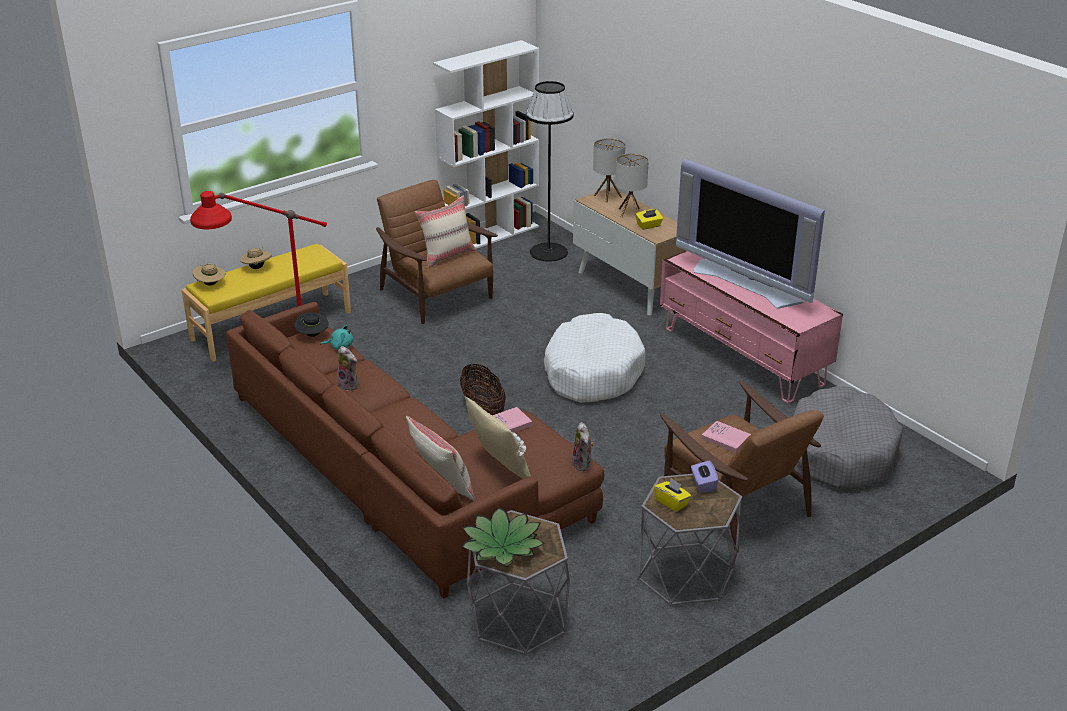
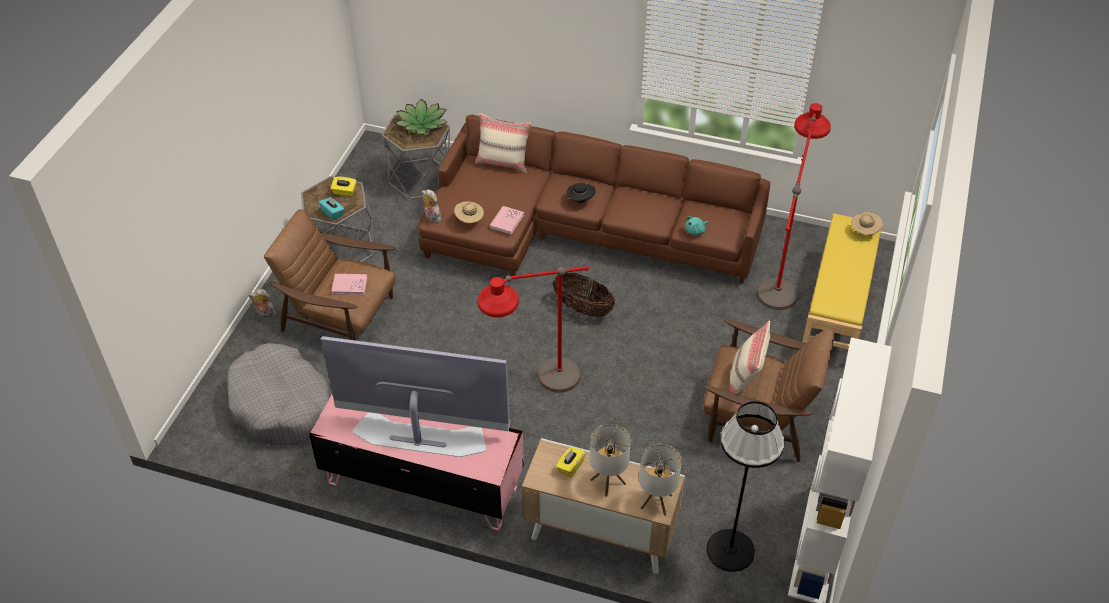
camera: 145 degrees right, 15 degrees up
beige hat [240,247,272,269] -> beige hat moved to [454,202,484,223]
black hat [294,312,328,337] -> black hat moved to [566,182,596,203]
plush toy [337,346,358,391] -> plush toy moved to [248,289,276,319]
beige pillow [464,396,531,479] -> none
white dog bed [544,313,646,403] -> red floor lamp [478,266,589,393]
purple tissue box [691,461,719,493] -> turquoise tissue box [319,197,344,220]

